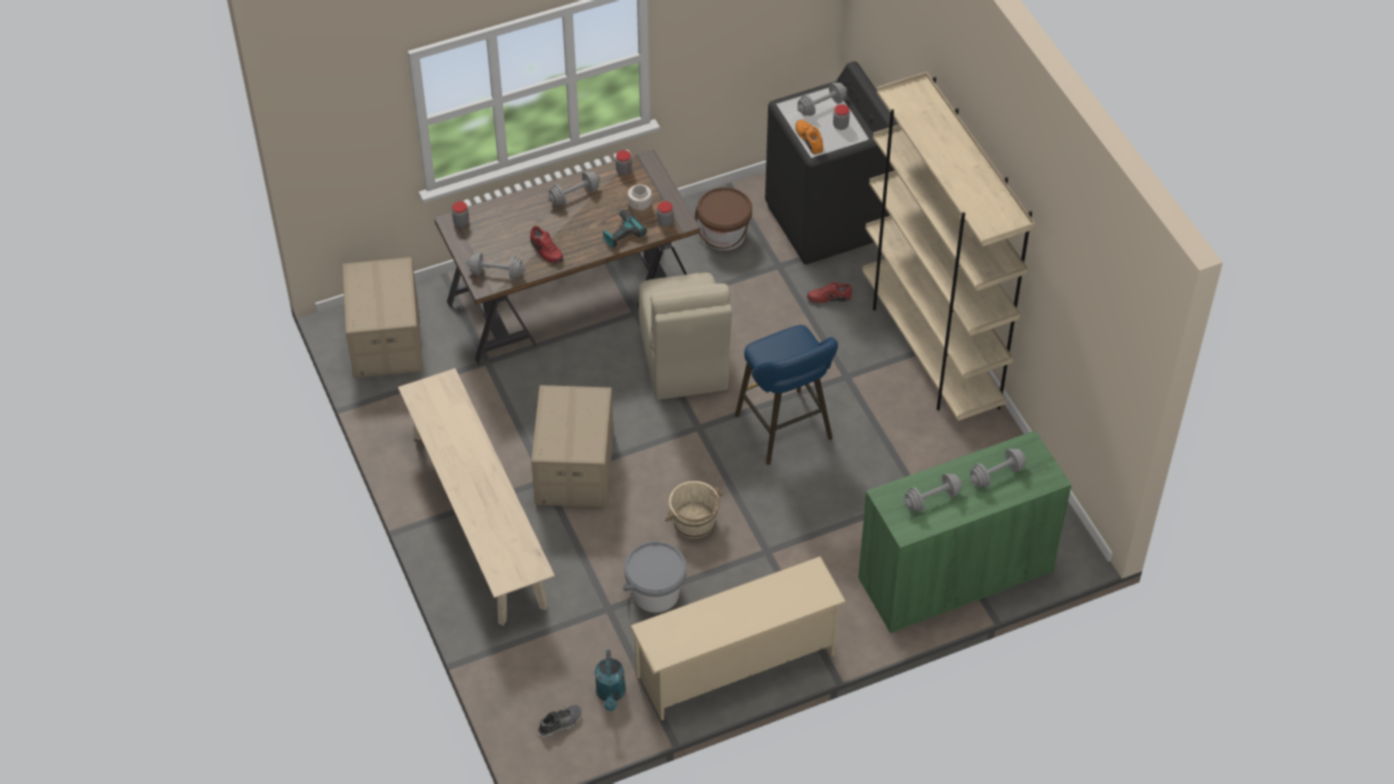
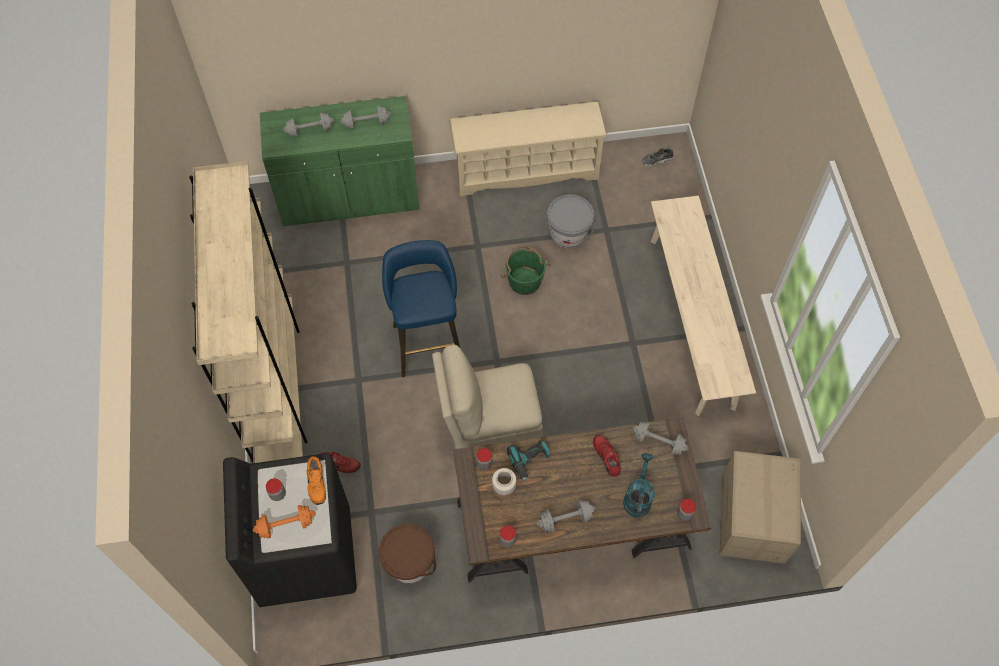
camera: 165 degrees left, 10 degrees up
cardboard box [531,385,614,508] -> none
turquoise watering can [595,650,626,711] -> turquoise watering can moved to [623,453,655,517]
beige chair [639,272,732,400] -> beige chair turned 105 degrees counterclockwise [432,344,543,449]
beige bucket [665,481,722,539] -> green bucket [500,246,551,295]
grey dumbbell [797,83,847,116] -> orange dumbbell [253,505,316,539]

